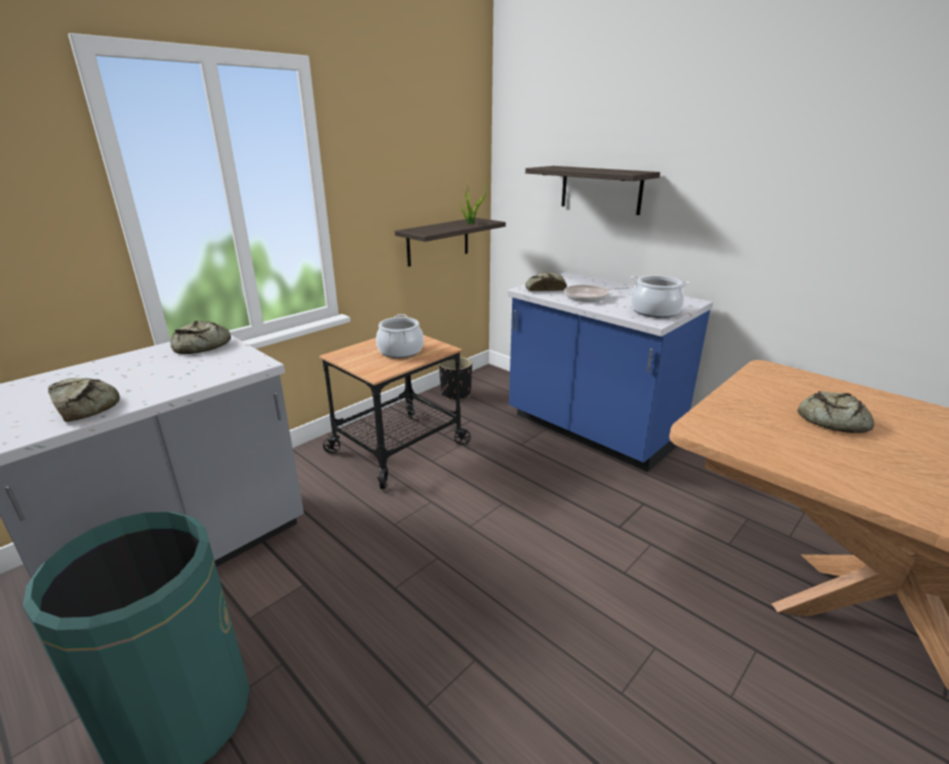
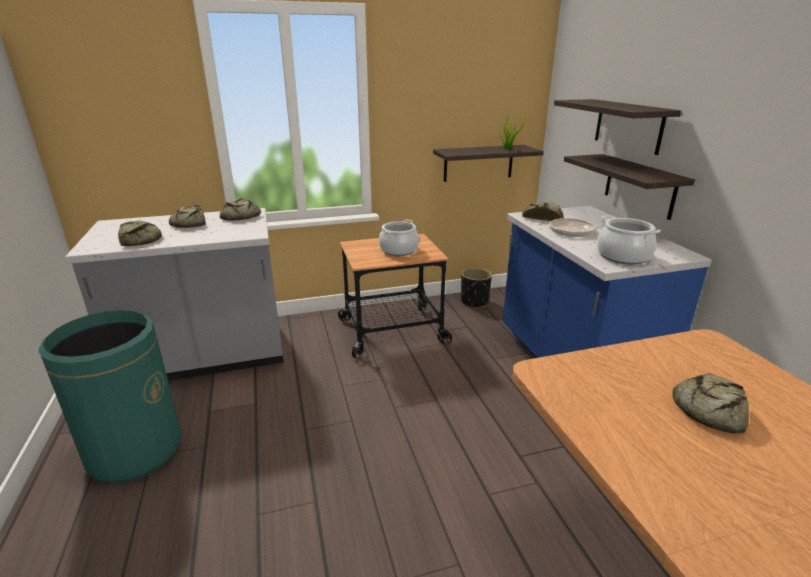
camera: 30 degrees right, 0 degrees up
none -> bread [169,205,206,228]
none -> shelf [564,154,695,220]

